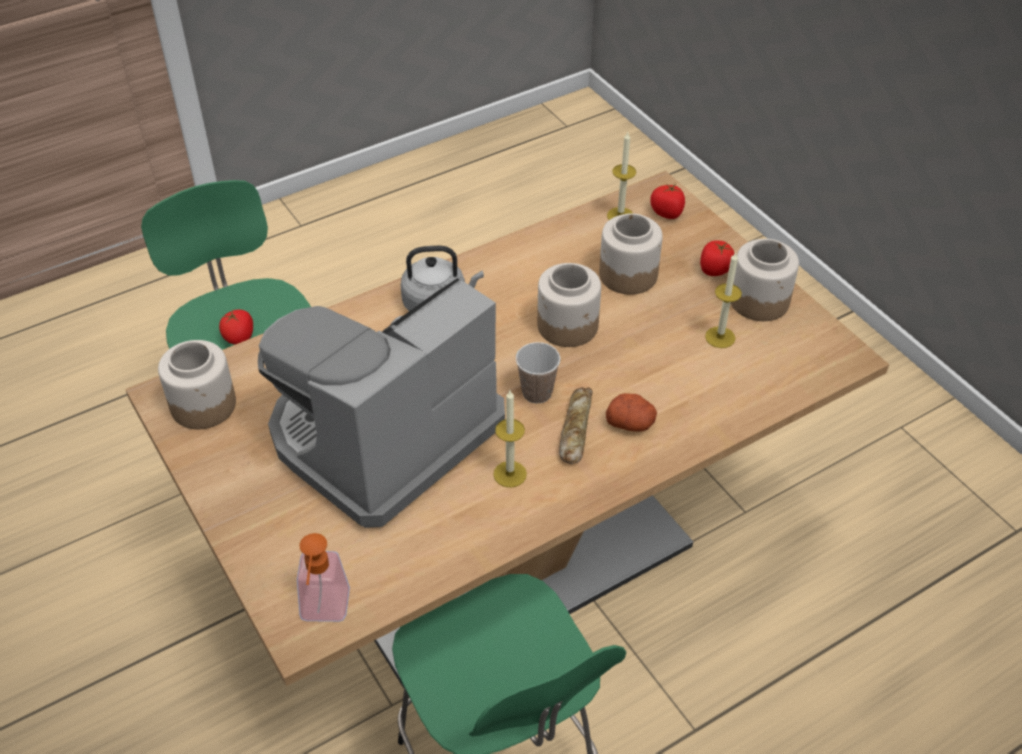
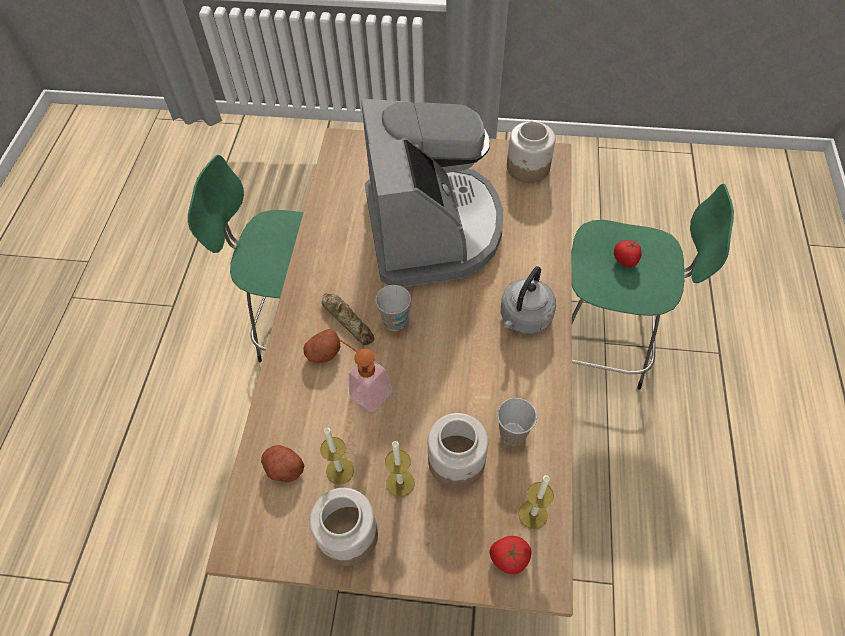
camera: 130 degrees right, 10 degrees up
soap dispenser [297,533,350,622] -> soap dispenser moved to [339,339,392,412]
candle [493,391,527,488] -> candle moved to [385,441,414,497]
jar [537,263,601,347] -> none
tomato [700,240,734,276] -> none
none -> potato [261,445,305,482]
none -> cup [497,398,537,446]

